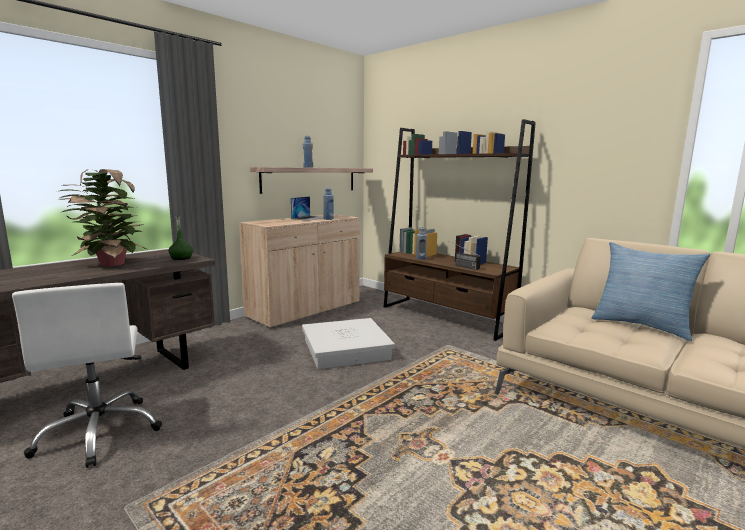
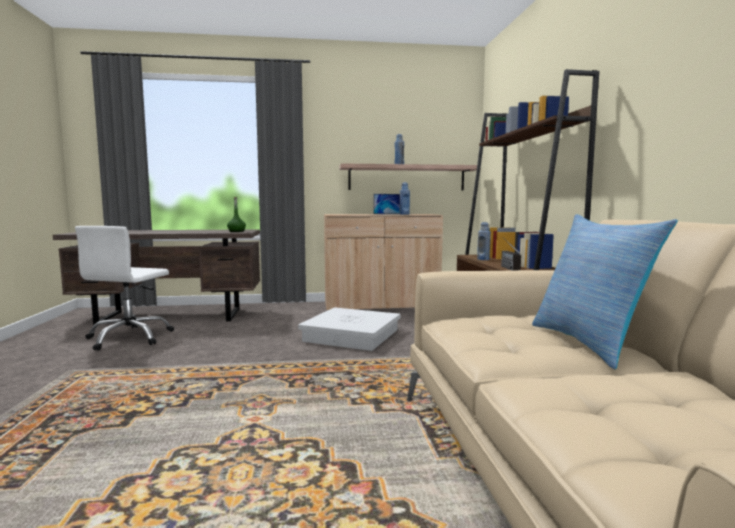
camera: 40 degrees right, 5 degrees down
potted plant [60,169,146,266] -> none

